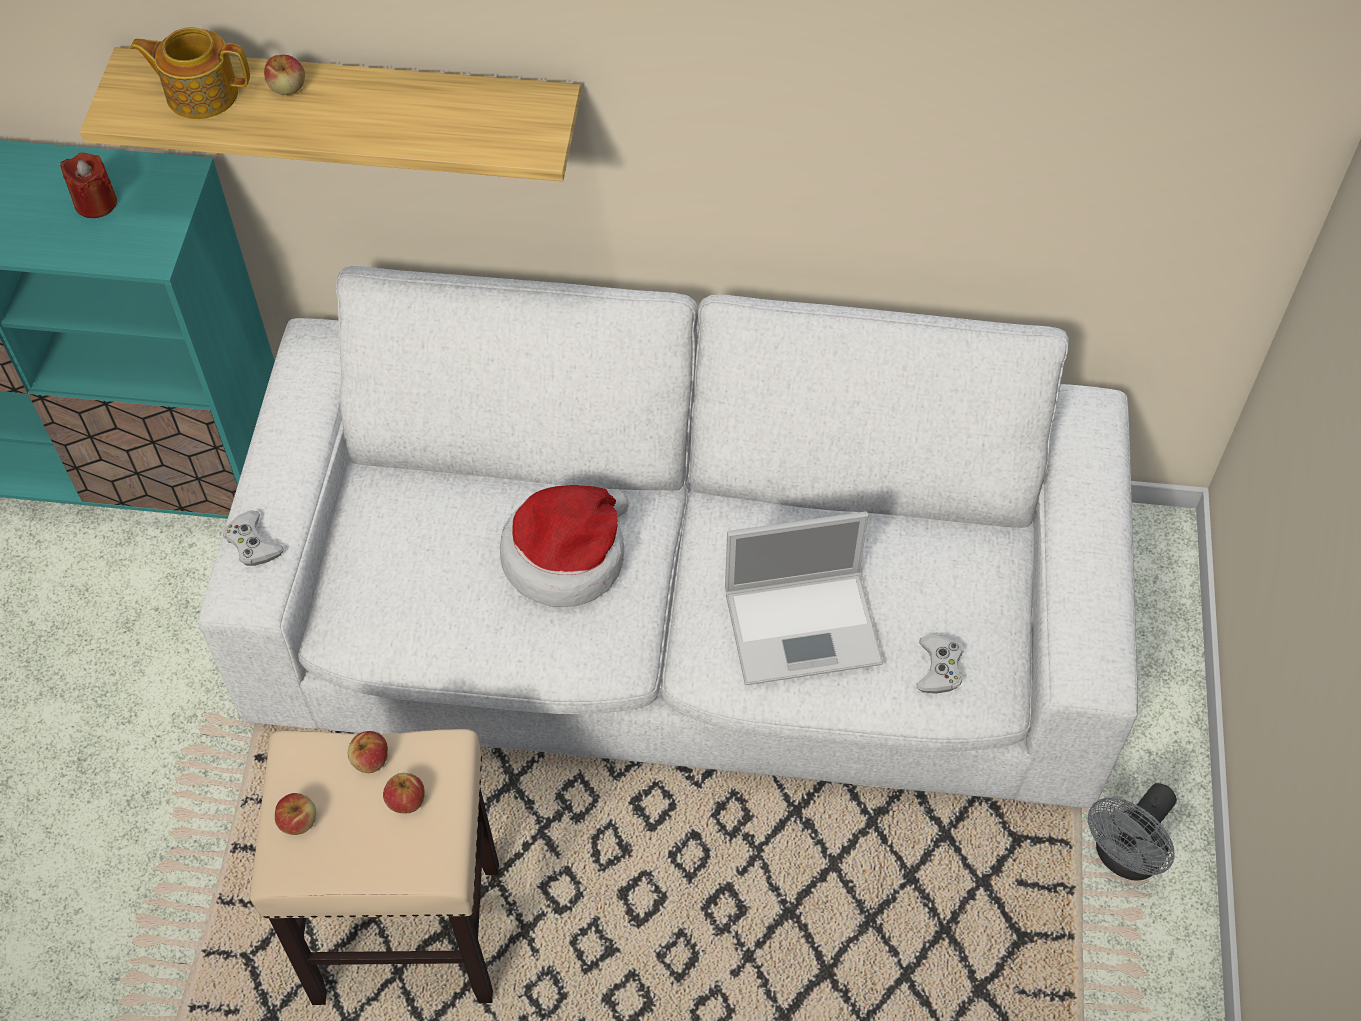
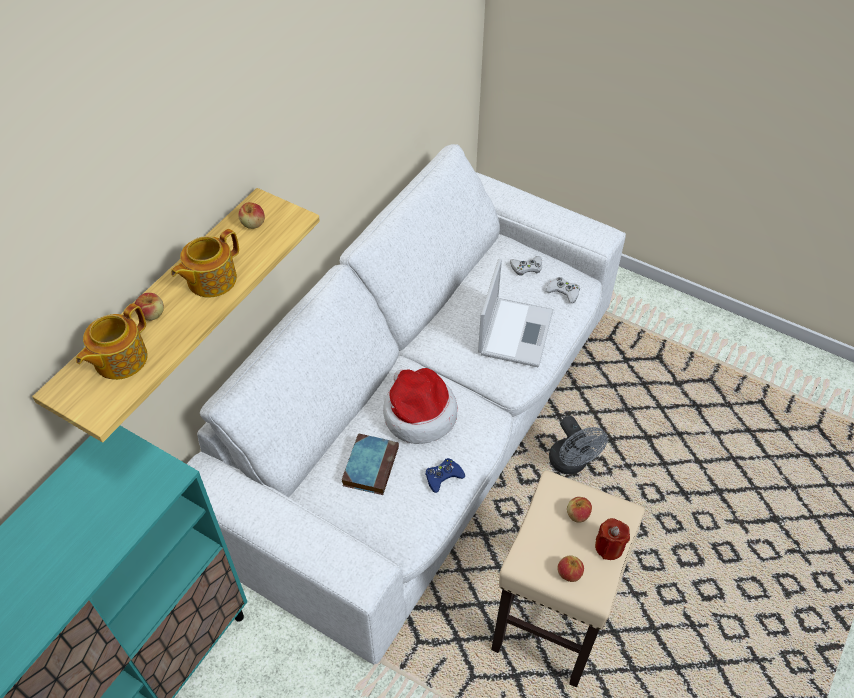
camera: 65 degrees left, 5 degrees down
red candle [60,153,117,218] -> red candle moved to [595,518,630,560]
white game controller [223,510,284,566] -> white game controller moved to [510,256,542,275]
apple [348,731,388,773] -> apple moved to [238,202,265,229]
grey fan [1088,783,1177,881] -> grey fan moved to [549,416,607,474]
none -> teapot [171,229,239,298]
none -> book [342,433,399,495]
none -> blue game controller [425,458,465,493]

